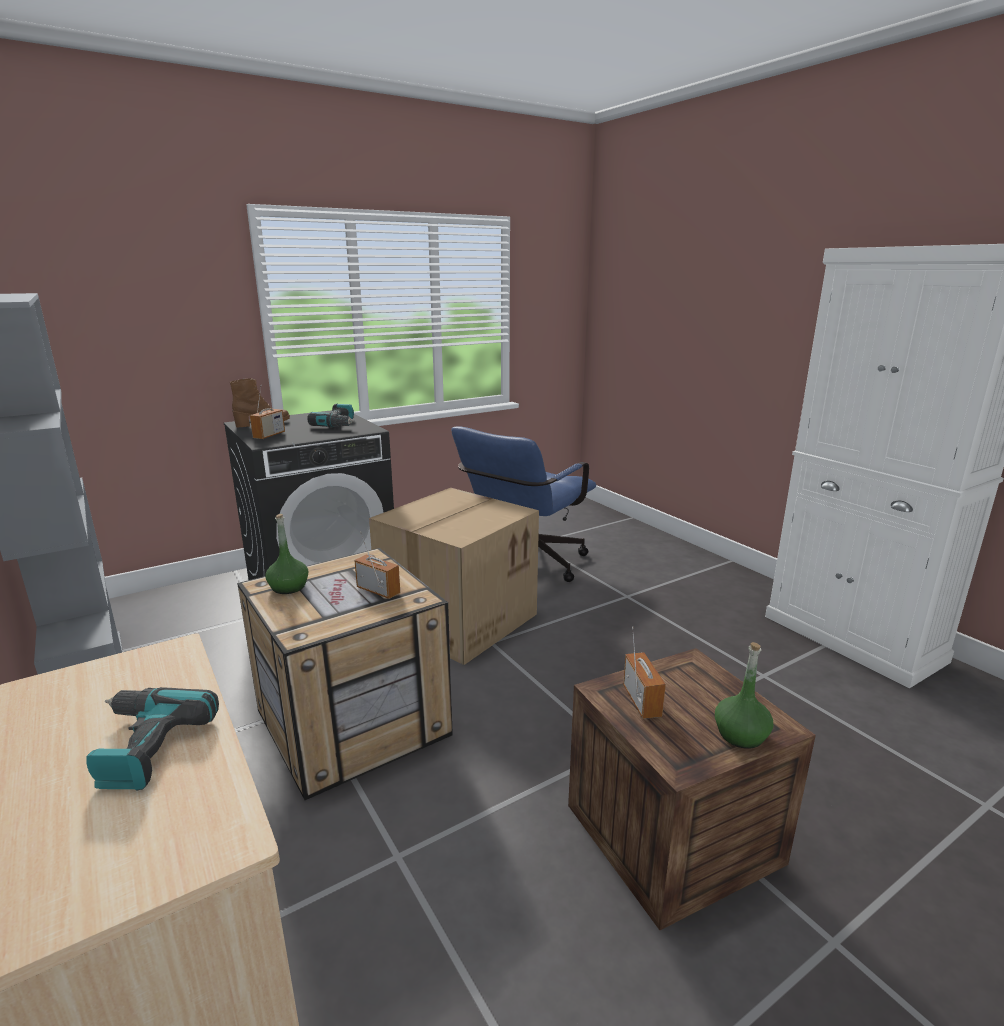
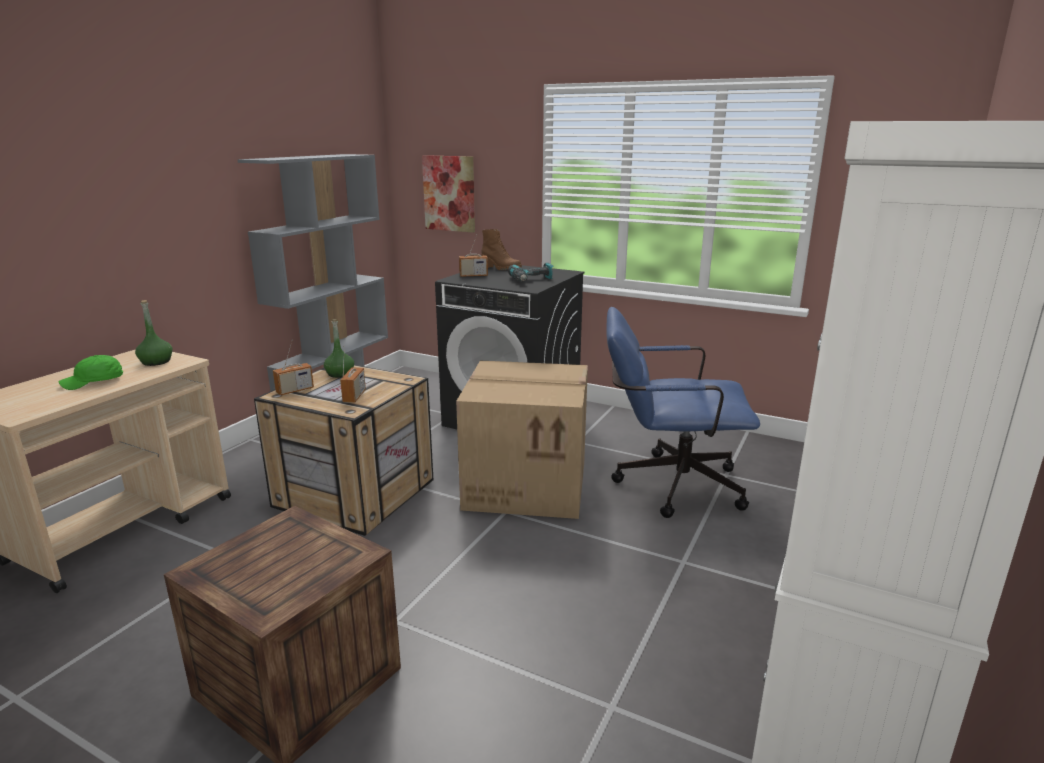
camera: 60 degrees right, 0 degrees up
power drill [86,687,219,790] -> green cap [58,355,123,390]
radio [623,626,666,719] -> radio moved to [273,342,314,395]
green bottle [715,642,773,749] -> green bottle moved to [135,300,172,366]
none -> picture [422,155,475,233]

